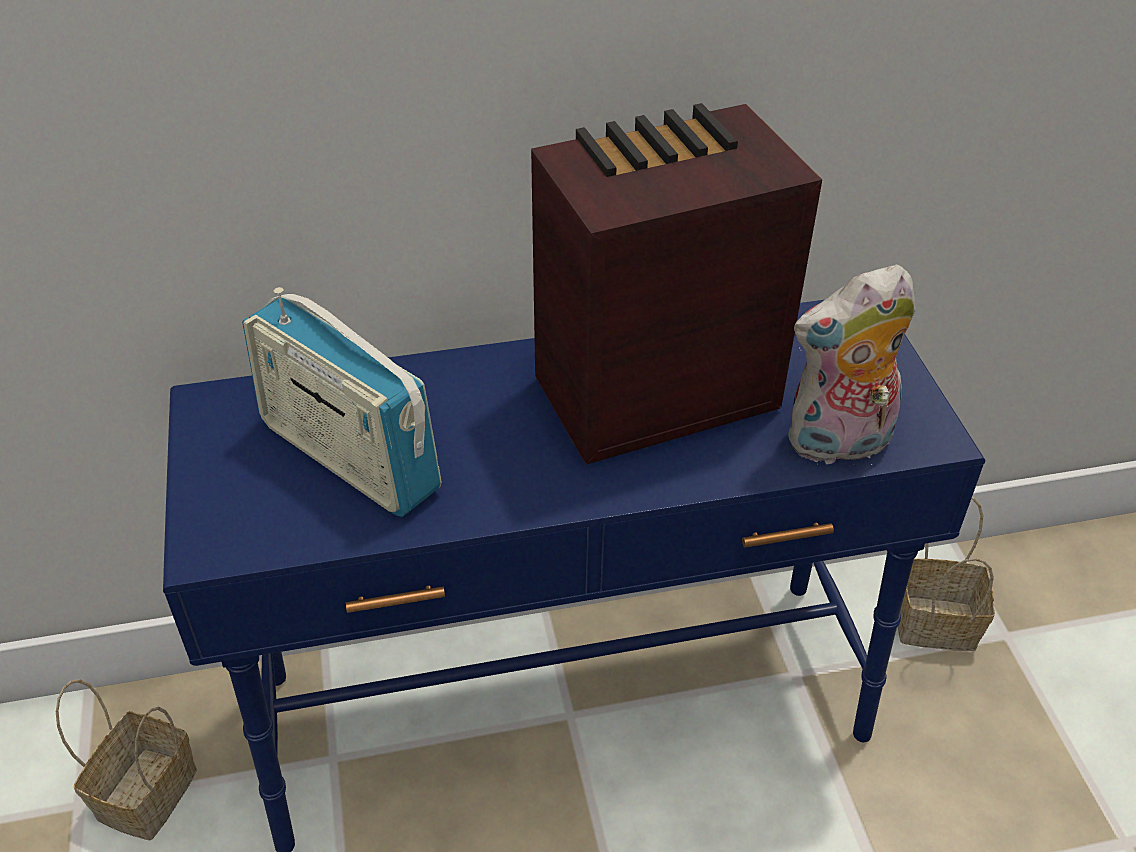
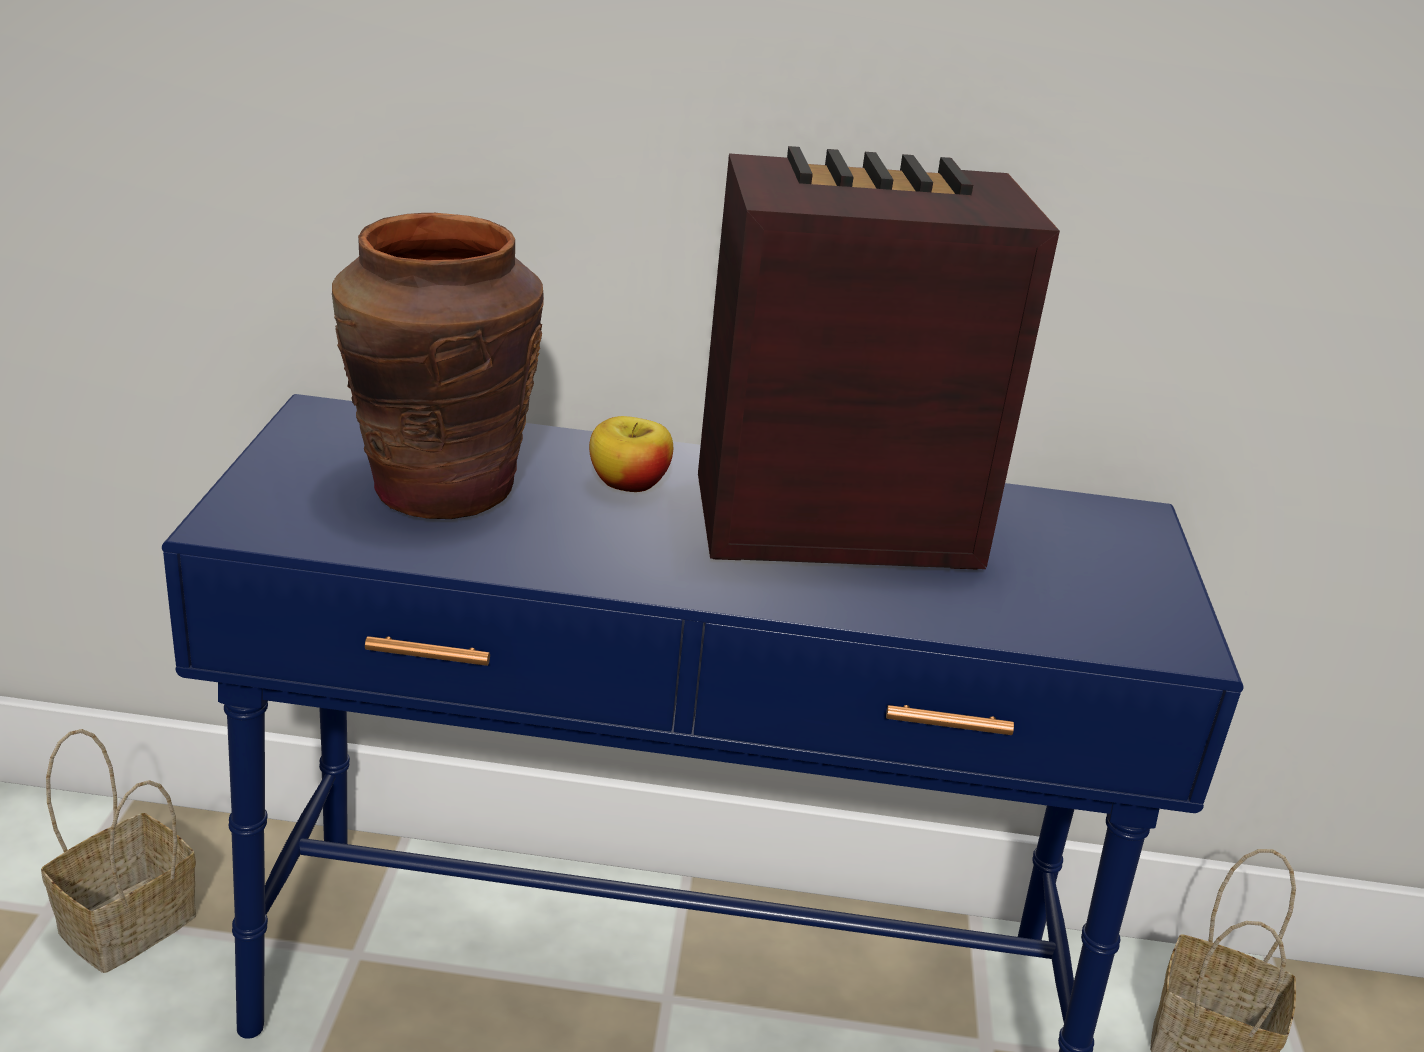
camera: 15 degrees right, 15 degrees down
radio [242,287,442,517] -> brown vase [332,213,544,519]
plush toy [788,265,916,465] -> none
none -> apple [589,416,673,492]

